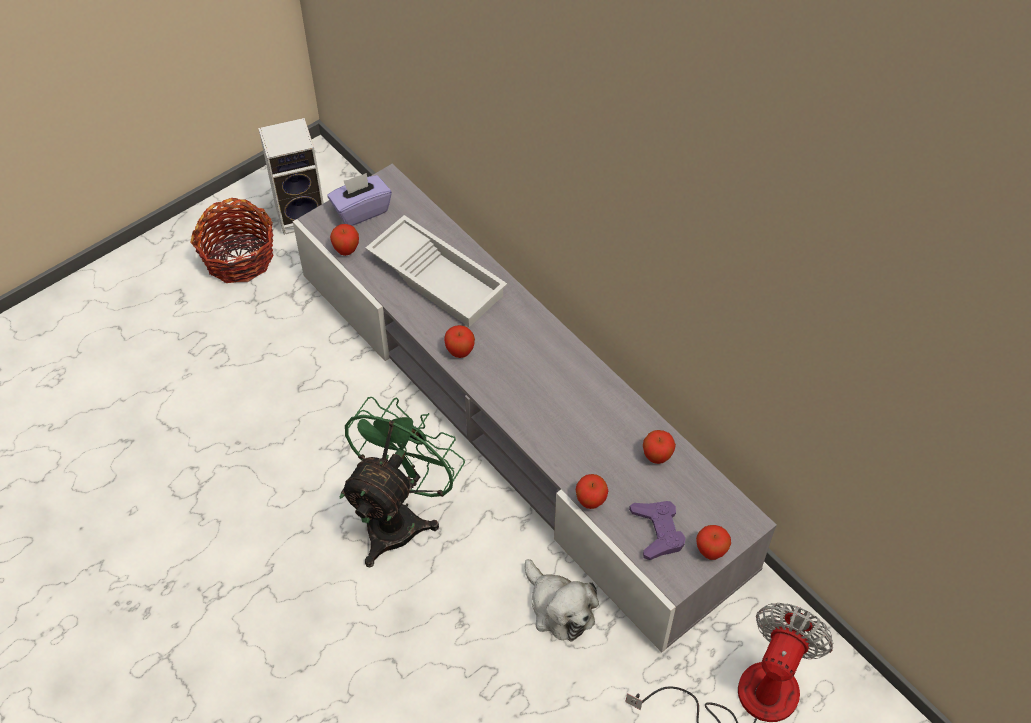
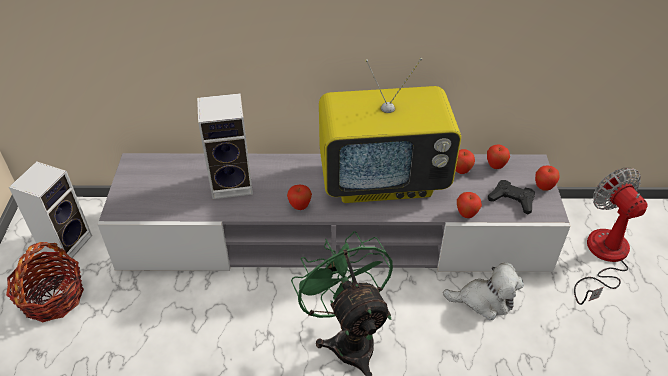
camera: 50 degrees left, 10 degrees down
purple tissue box [327,173,392,226] -> none
apple [330,224,359,256] -> apple moved to [487,144,510,169]
white tray [365,215,507,327] -> speaker [197,93,253,199]
purple game controller [629,501,686,560] -> black game controller [488,180,535,215]
none -> television [319,58,461,203]

